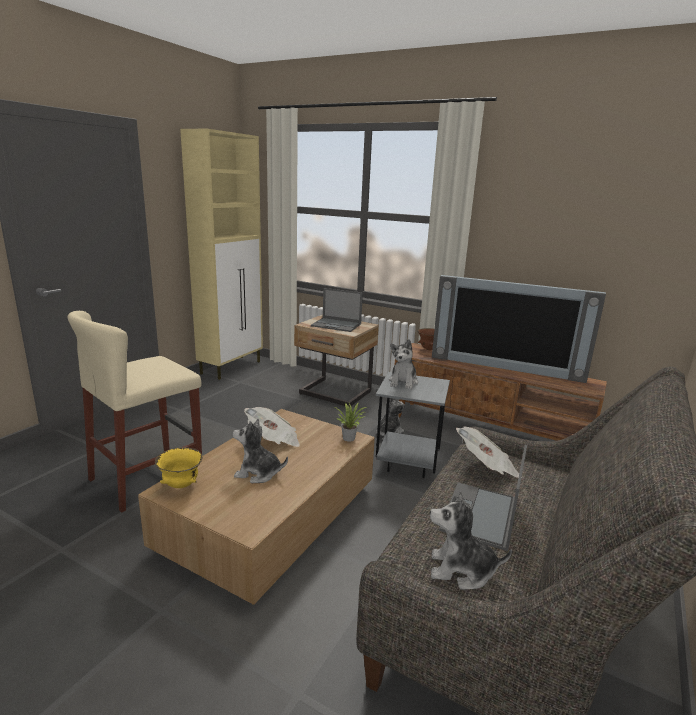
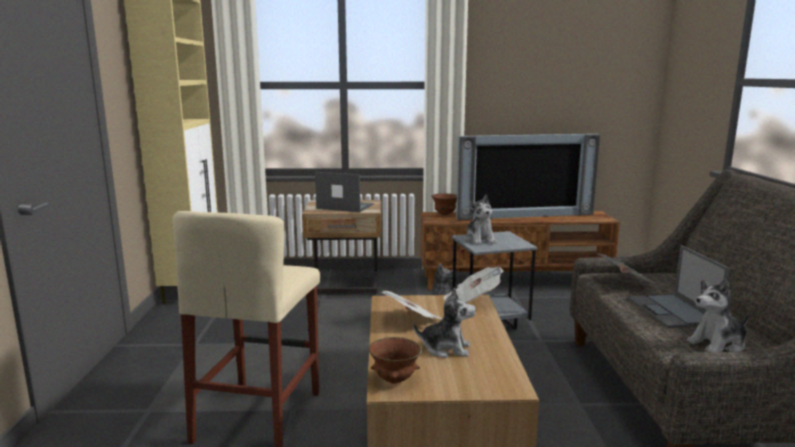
camera: 30 degrees left, 5 degrees down
yellow bowl [155,447,202,488] -> brown bowl [369,337,423,384]
plush toy [233,419,288,483] -> plush toy turned 150 degrees counterclockwise [413,287,476,358]
laptop [311,288,363,332] -> laptop turned 150 degrees counterclockwise [315,172,374,212]
potted plant [335,403,367,442] -> newspaper [443,267,504,303]

